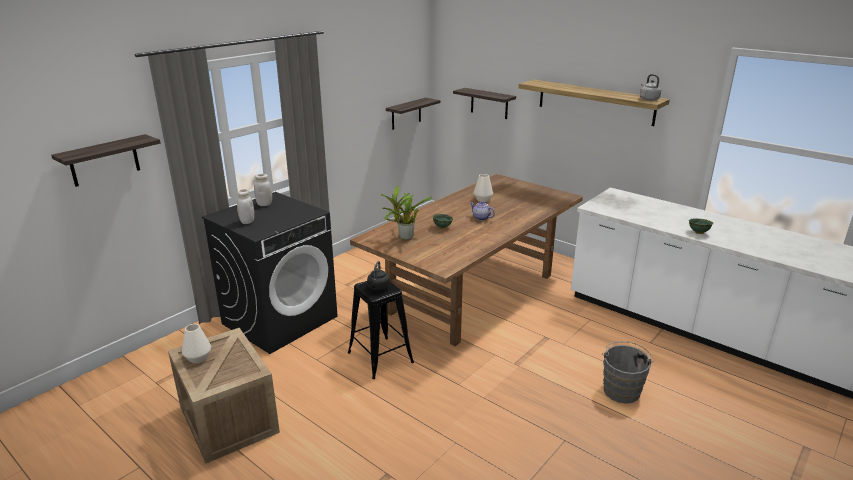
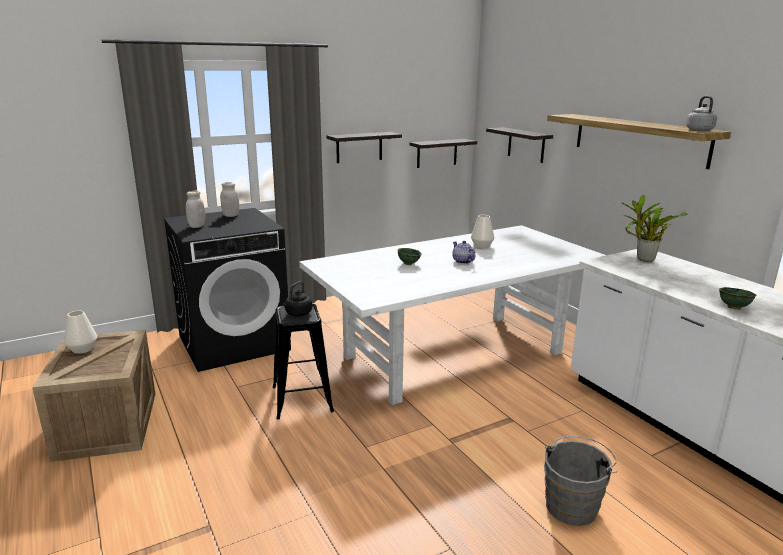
camera: 20 degrees right, 5 degrees down
shelf [51,134,161,187] -> shelf moved to [327,132,402,163]
brown dining table [350,174,583,346] -> white dining table [300,225,606,405]
potted plant [381,186,432,240] -> potted plant moved to [622,195,688,262]

